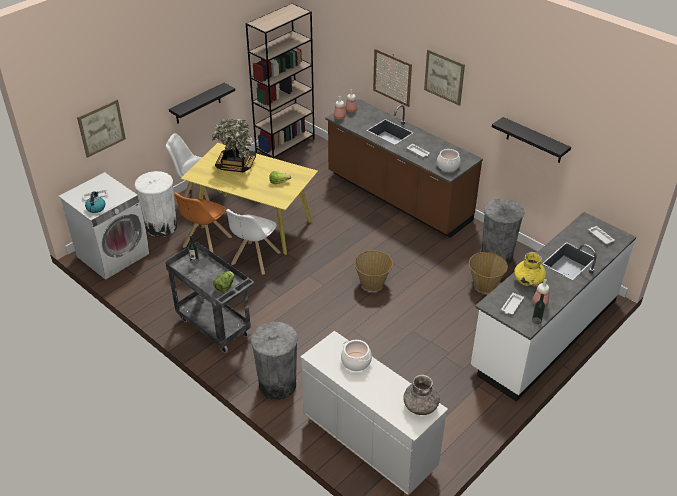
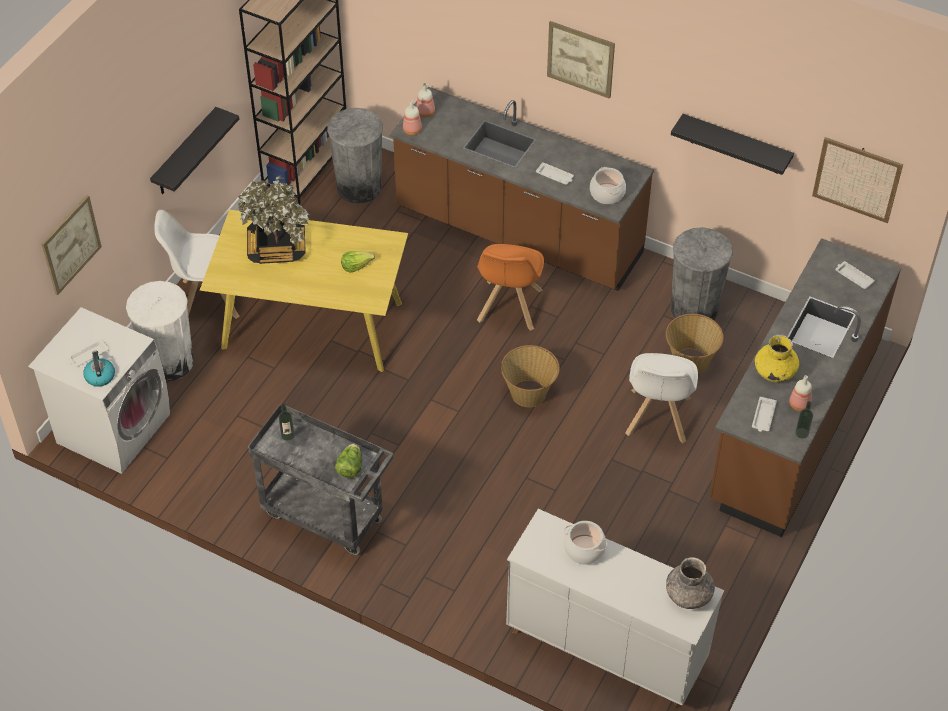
camera: 15 degrees left, 10 degrees up
orange chair [174,192,232,253] -> orange chair moved to [477,244,544,331]
white chair [226,209,281,275] -> white chair moved to [625,353,698,443]
grey trash can [251,322,298,400] -> grey trash can moved to [327,108,383,204]
picture [373,48,412,107] -> picture moved to [812,137,903,223]
white counter [471,212,636,401] -> brown counter [709,238,901,537]

